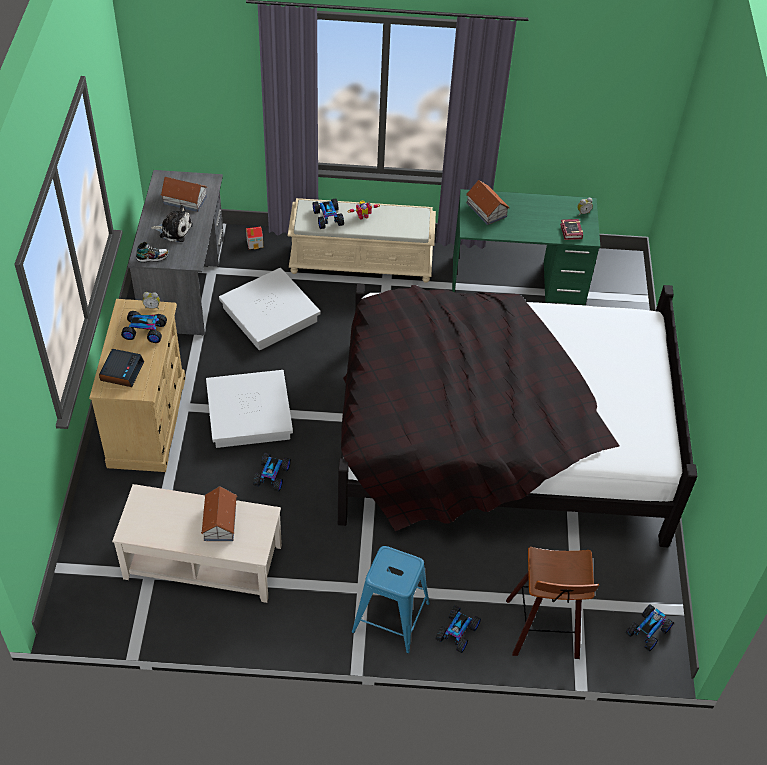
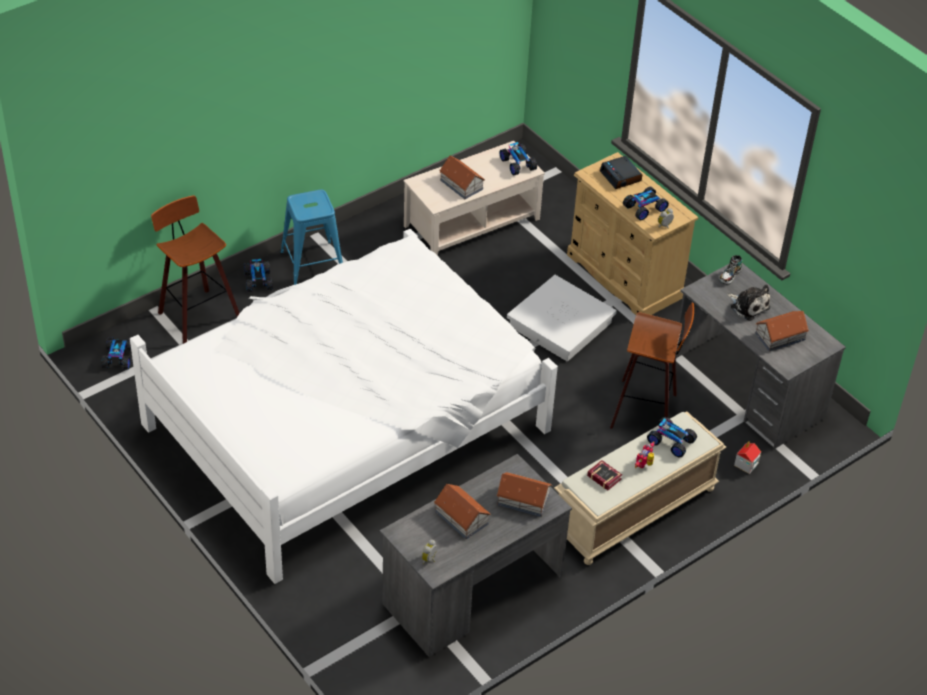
camera: 140 degrees right, 5 degrees down
plush toy [151,205,193,242] -> plush toy turned 105 degrees counterclockwise [727,284,770,321]
white storage box [219,268,321,351] -> stool [610,303,694,429]
toy car [253,453,291,492] -> toy car moved to [499,142,537,175]
black bed [338,284,698,548] -> white bed [130,229,558,584]
green desk [452,189,600,306] -> grey desk [380,454,572,657]
book [560,219,583,240] -> book moved to [587,460,622,490]
none -> toy house [434,484,491,539]

